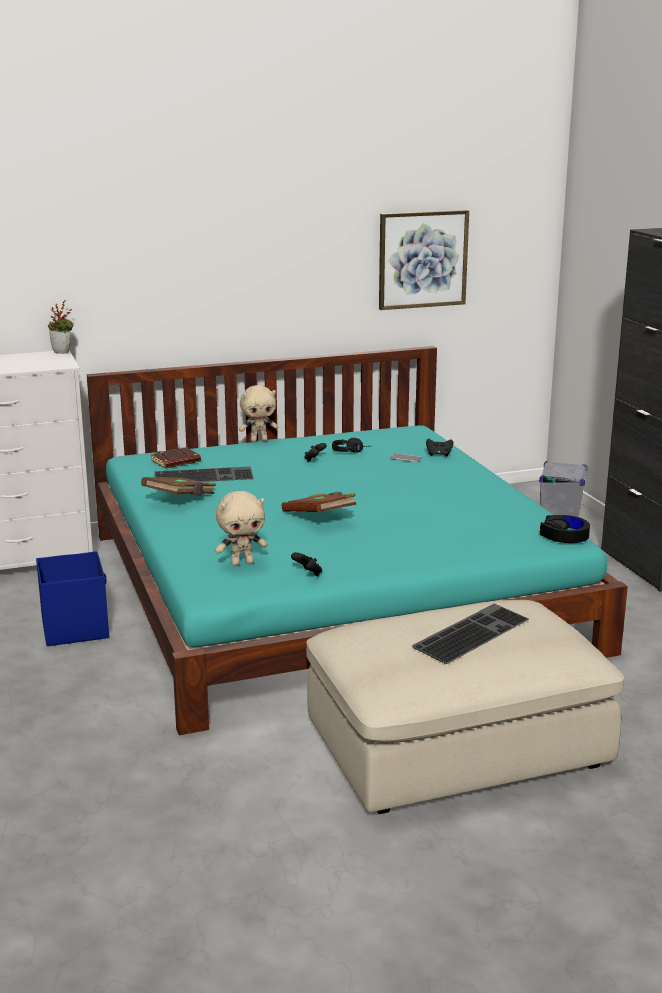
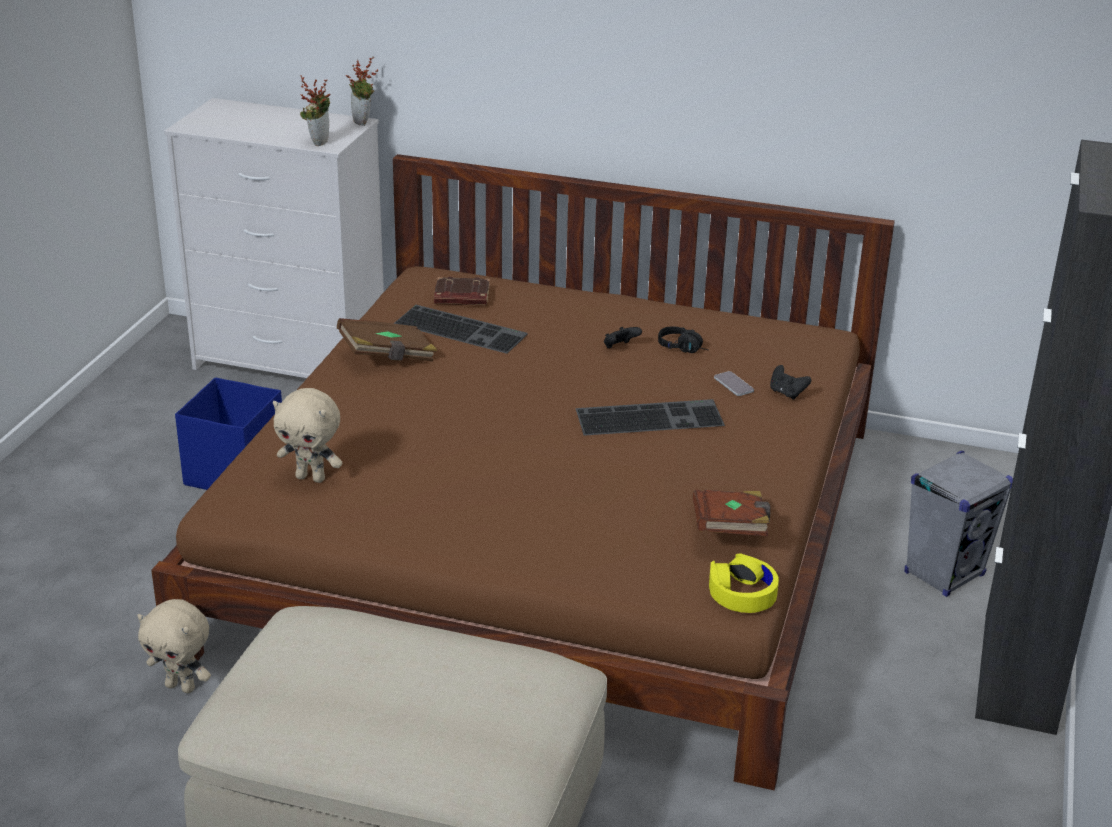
camera: 35 degrees right, 10 degrees up
turquoise bed [87,346,628,735] -> brown bed [151,154,895,790]
beige plush toy [239,385,278,442] -> beige plush toy moved to [137,599,211,693]
brown book [282,492,356,512] -> brown book moved to [693,490,771,536]
black game controller [291,552,322,577] -> none
picture [379,210,469,310] -> none
keyboard [412,604,529,664] -> keyboard moved to [575,399,725,436]
black headphones [540,515,590,543] -> yellow headphones [709,553,779,613]
none -> potted plant [300,75,330,146]

